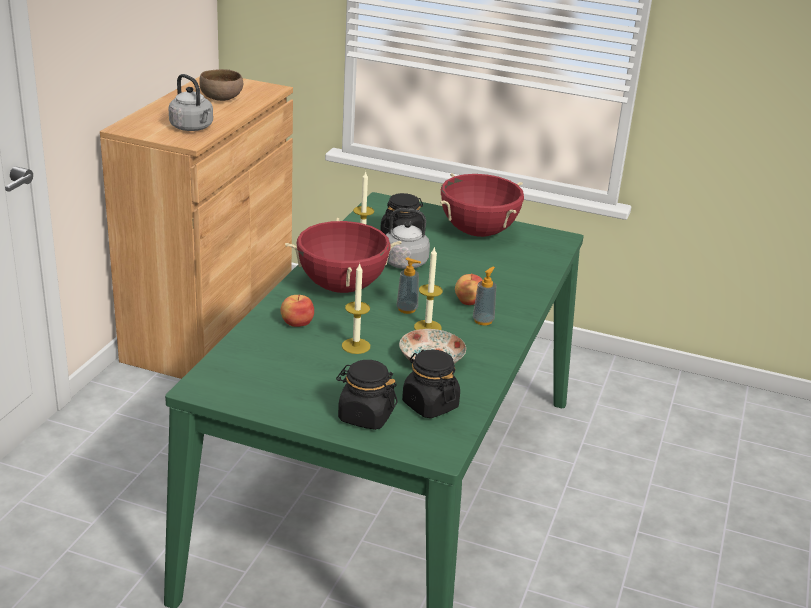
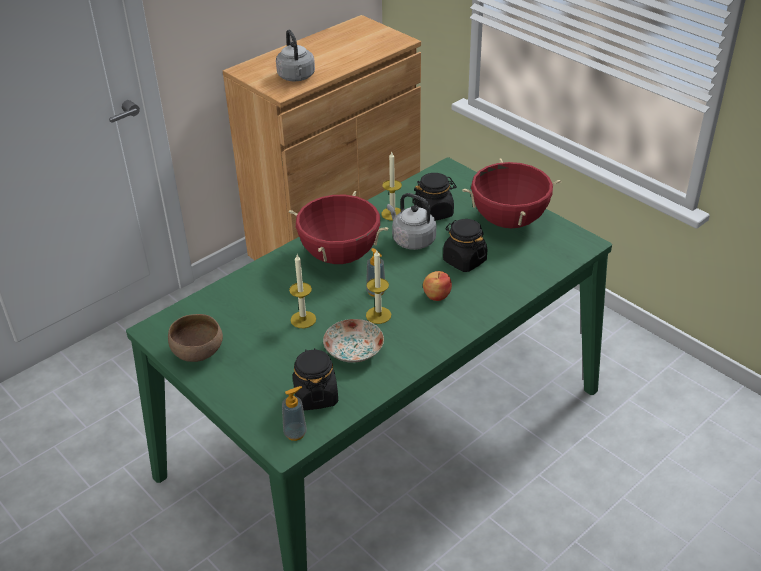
camera: 30 degrees right, 10 degrees up
brown bowl [199,69,243,101] -> brown bowl moved to [168,314,223,362]
apple [281,295,314,327] -> none
black jar [336,360,398,430] -> black jar moved to [443,219,487,272]
soap dispenser [473,266,496,325] -> soap dispenser moved to [282,386,307,441]

